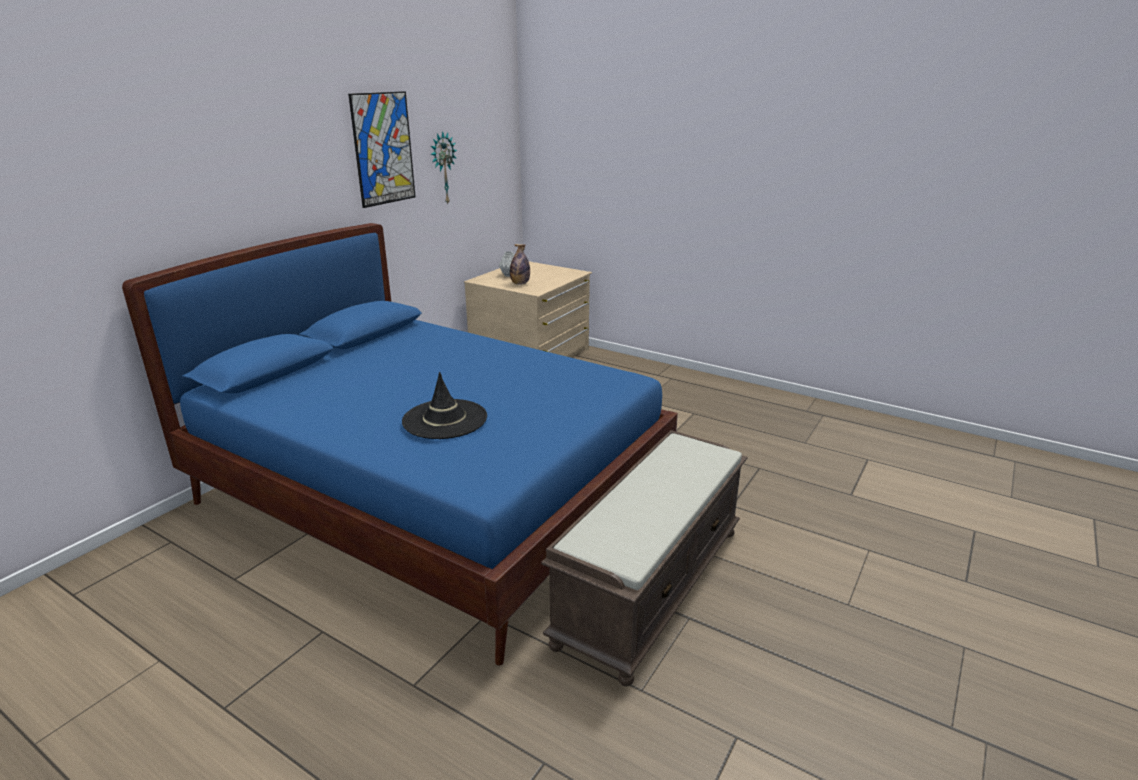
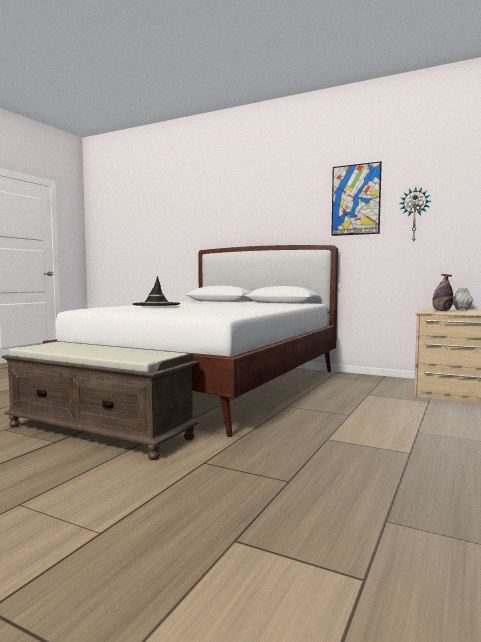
camera: 85 degrees right, 20 degrees down
blue bed [122,223,678,666] -> white bed [43,245,338,437]

